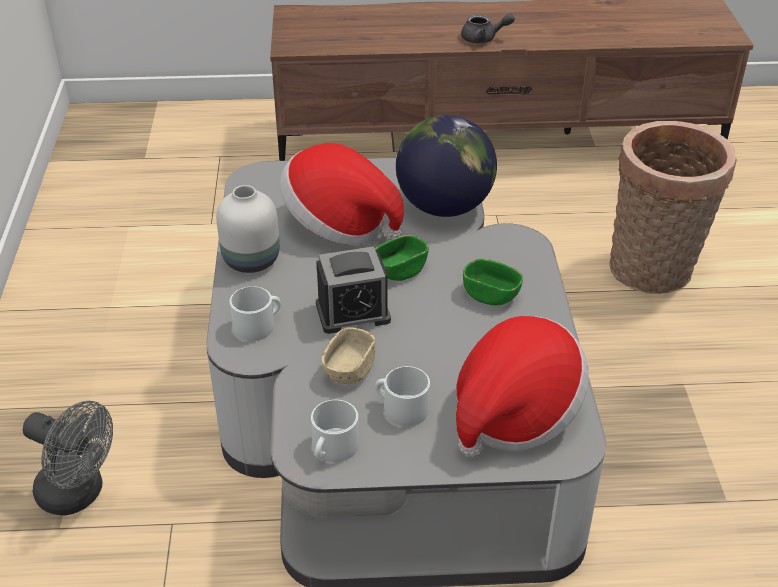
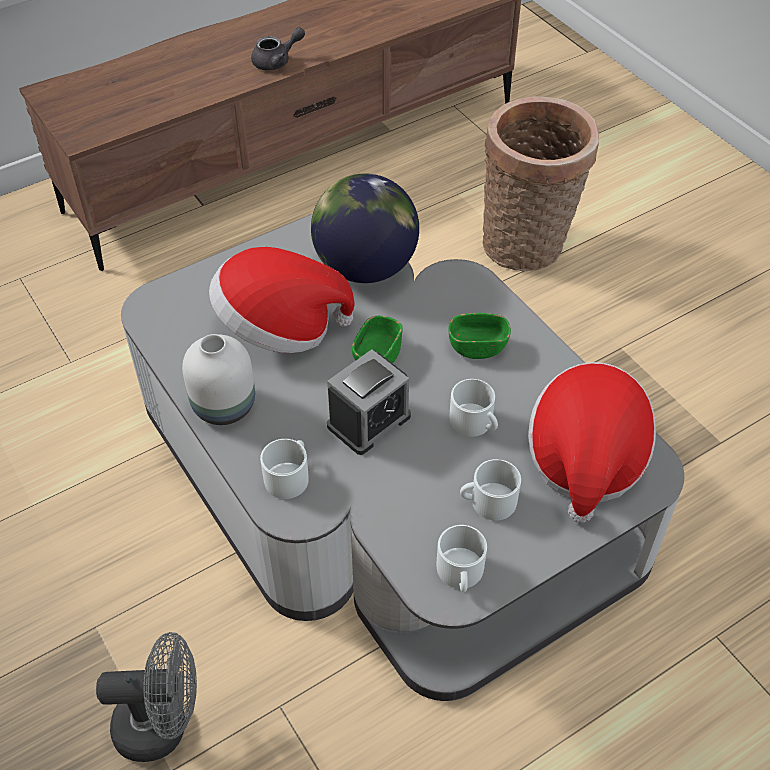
camera: 30 degrees left, 10 degrees up
beige bowl [322,327,375,384] -> none
none -> white mug [450,379,498,437]

